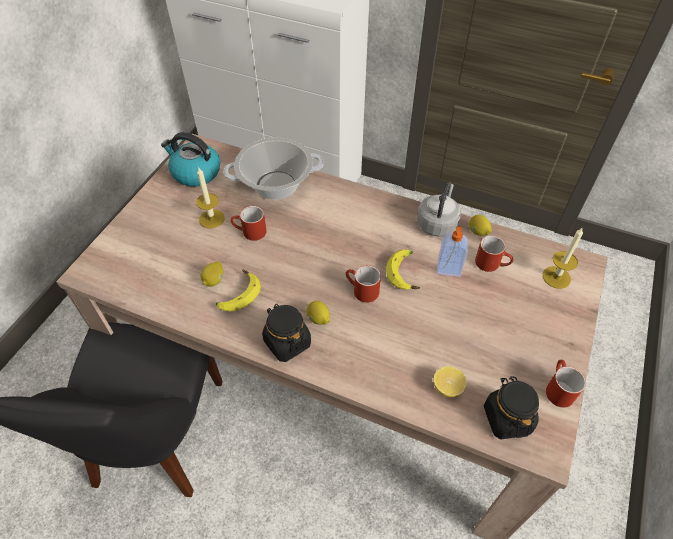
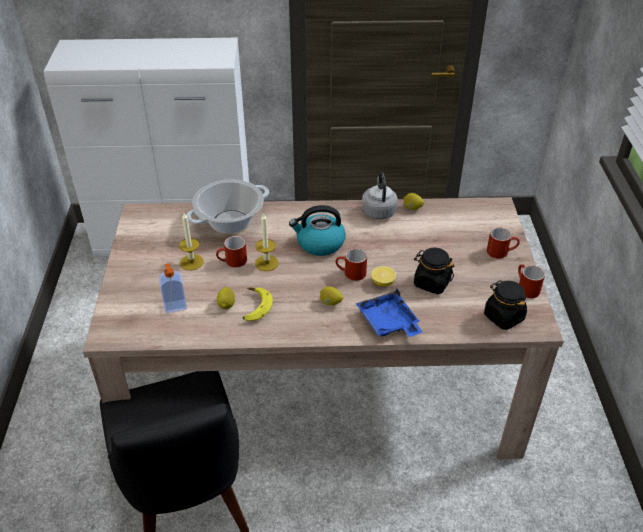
camera: 25 degrees left, 10 degrees down
kettle [161,132,220,187] -> kettle moved to [289,205,346,256]
black jar [262,304,311,362] -> black jar moved to [414,248,454,294]
banana [386,249,420,290] -> none
lemon [433,366,467,397] -> lemon moved to [371,266,396,287]
soap dispenser [437,227,468,277] -> soap dispenser moved to [159,263,187,313]
red mug [475,236,513,272] -> red mug moved to [487,227,520,259]
candle [543,227,583,289] -> candle moved to [255,213,279,271]
none -> blue tray [356,288,422,337]

